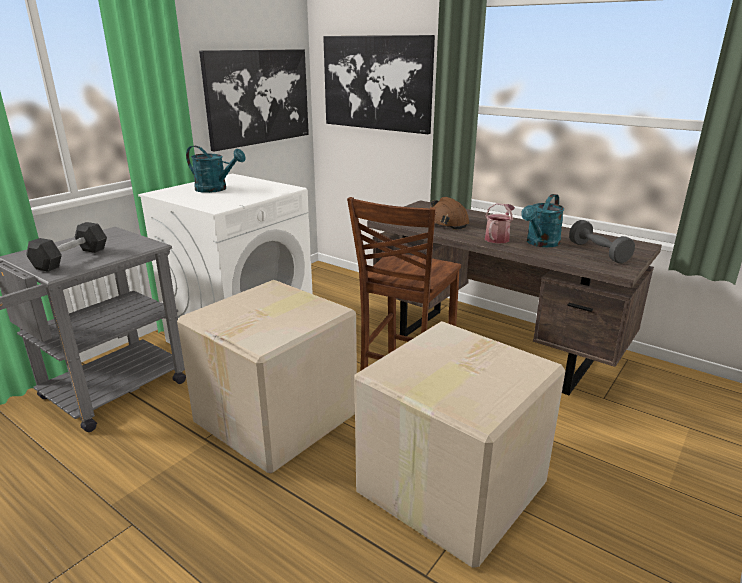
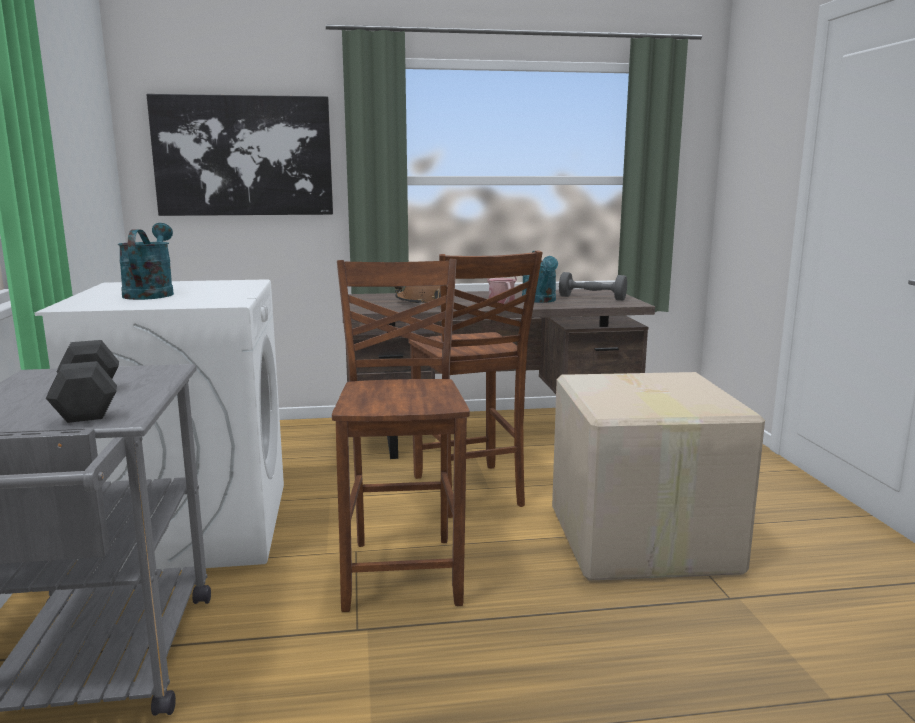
camera: 45 degrees left, 10 degrees down
cardboard box [177,280,357,474] -> brown chair [332,259,470,612]
turquoise watering can [186,146,246,193] -> turquoise watering can turned 75 degrees counterclockwise [118,223,174,300]
picture [199,49,309,151] -> none

